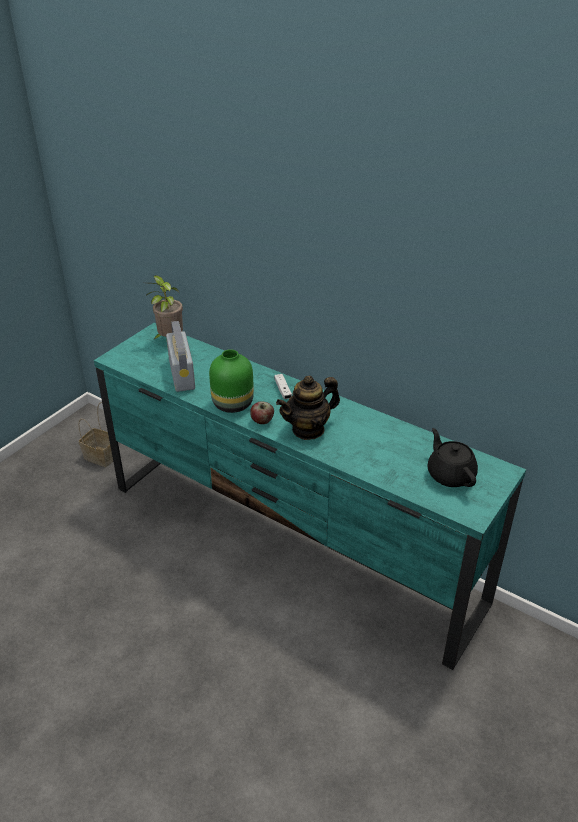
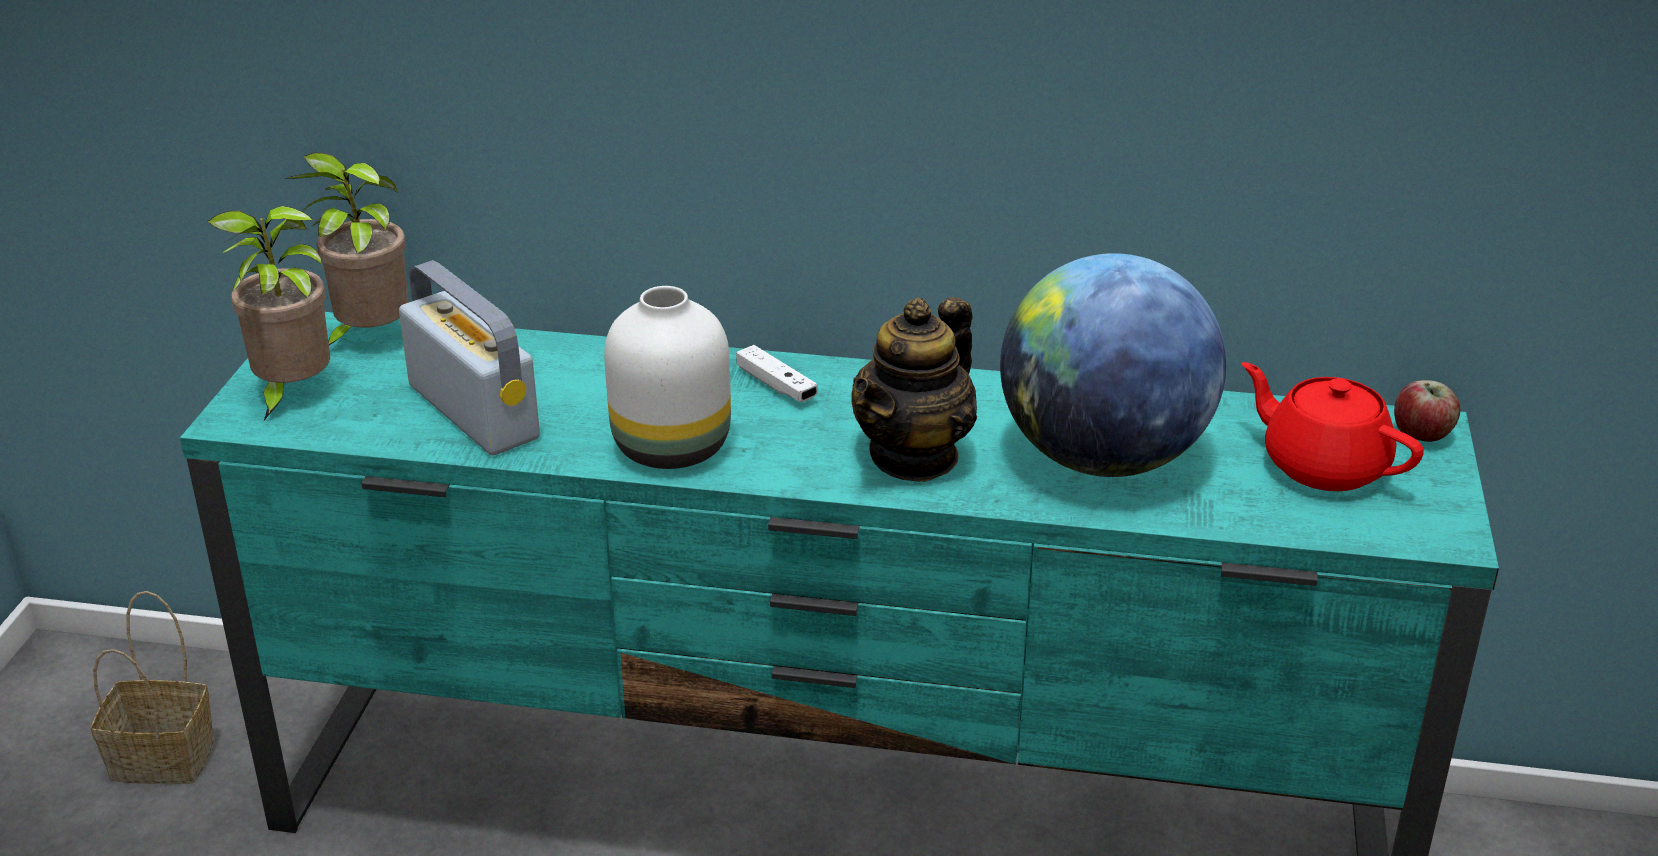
camera: 25 degrees left, 5 degrees down
green vase [209,349,254,413] -> white vase [604,286,731,469]
apple [250,401,274,424] -> apple moved to [1394,380,1460,442]
black teapot [427,428,478,487] -> red teapot [1242,362,1424,491]
none -> potted plant [208,206,330,421]
none -> globe [1000,253,1226,477]

